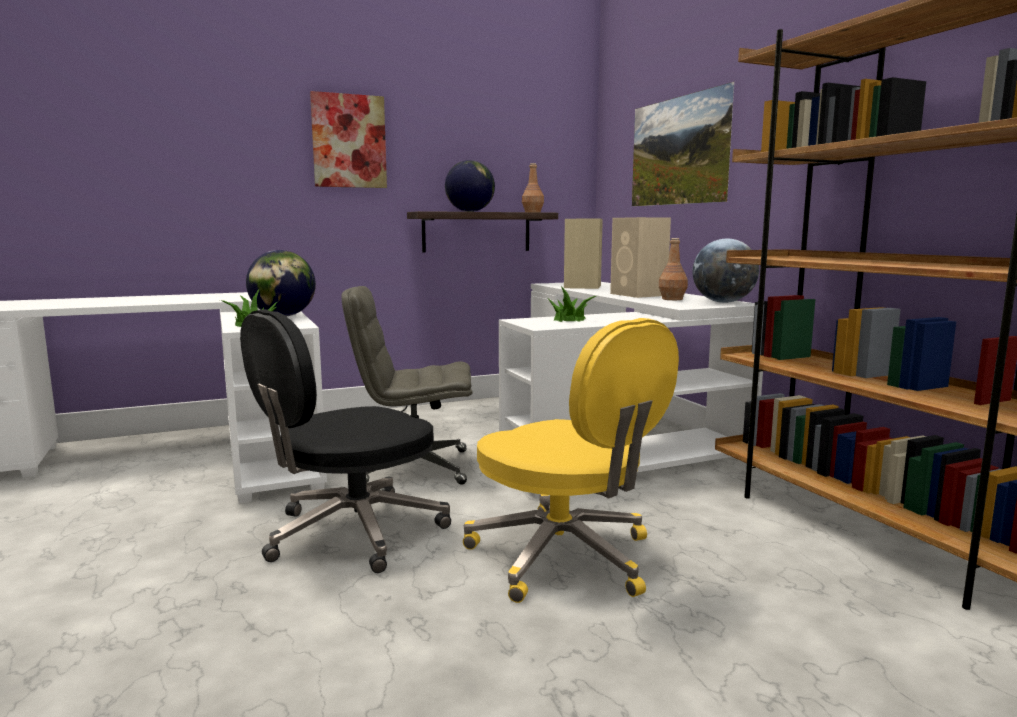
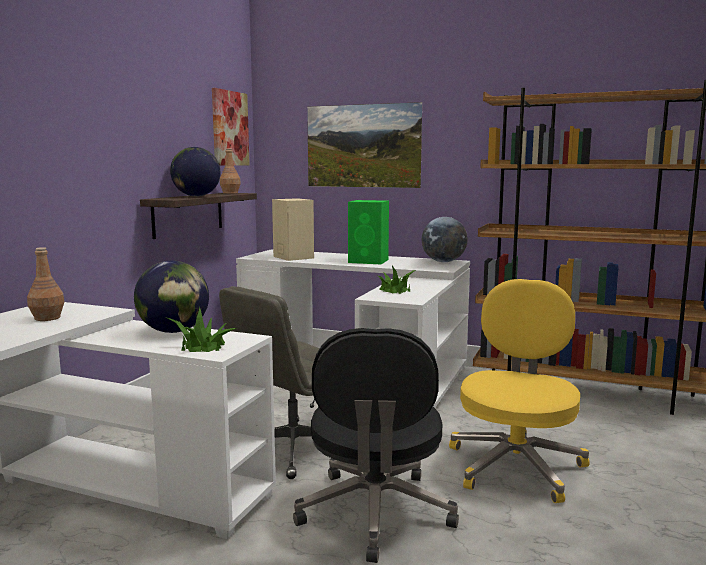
camera: 45 degrees left, 0 degrees up
picture [310,91,387,188] -> picture moved to [212,88,250,166]
yellow office chair [463,318,679,603] -> yellow office chair turned 75 degrees counterclockwise [449,279,590,503]
beige speaker [610,217,671,298] -> green speaker [348,200,389,264]
brown bottle [658,238,688,300] -> brown bottle moved to [27,247,64,321]

